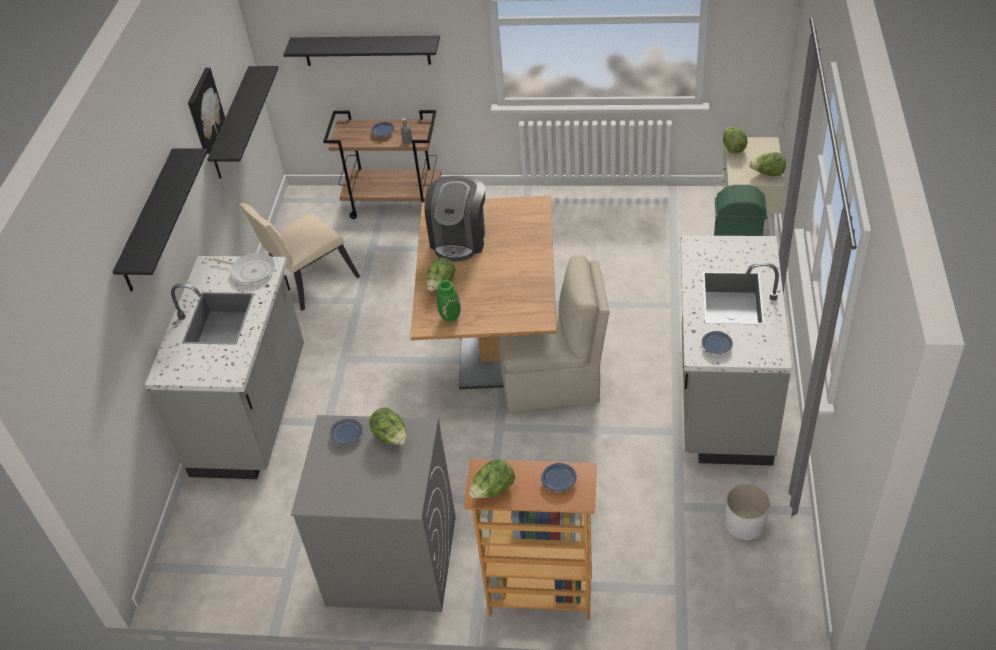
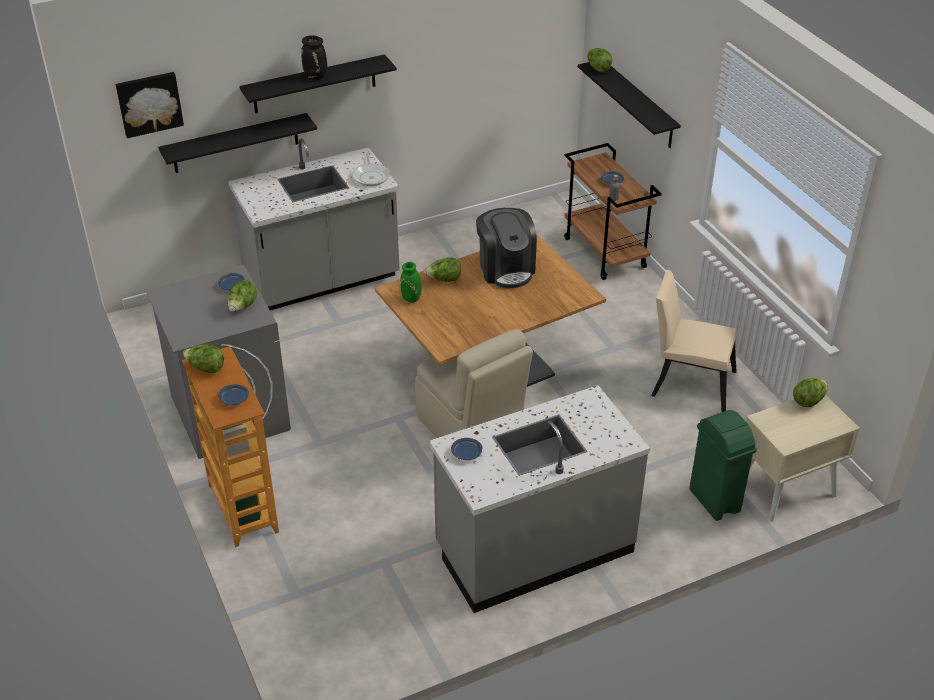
camera: 55 degrees right, 5 degrees down
picture [188,68,225,154] -> picture moved to [115,72,184,138]
black shelf [207,66,278,179] -> black shelf moved to [158,113,317,173]
beige chair [239,203,360,311] -> beige chair moved to [651,270,737,412]
coffee machine [425,176,485,262] -> coffee machine turned 90 degrees counterclockwise [476,208,537,288]
white planter [725,484,770,540] -> none
lettuce [749,152,786,176] -> lettuce moved to [587,48,612,72]
none -> black vase [301,35,327,80]

